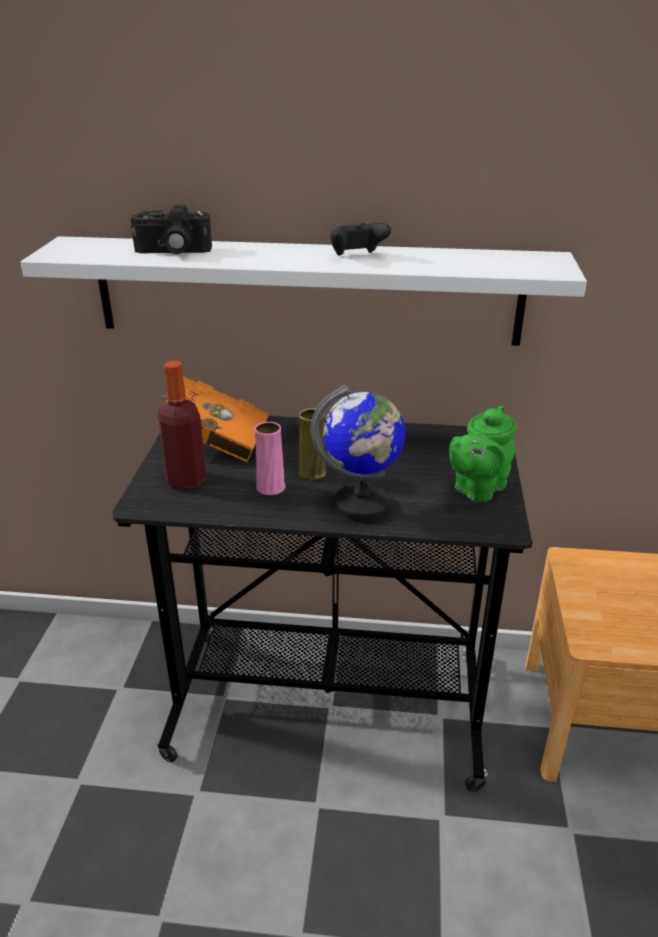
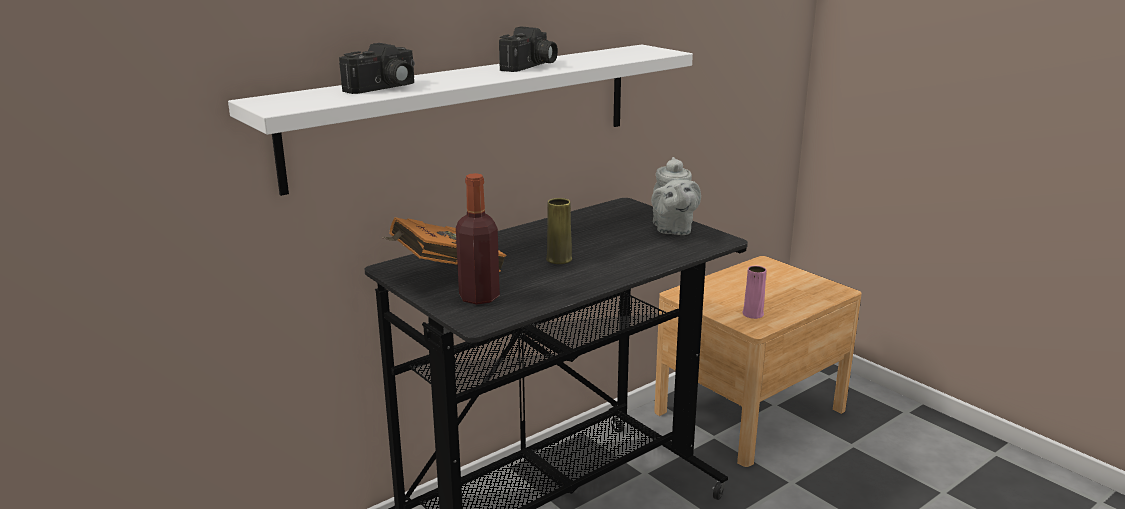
camera: 45 degrees left, 10 degrees down
pink vase [255,422,286,495] -> pink vase moved to [742,266,766,319]
globe [311,384,406,522] -> none
black game controller [330,223,391,256] -> camera [499,26,558,72]
green teapot [449,405,517,502] -> grey teapot [651,157,701,235]

